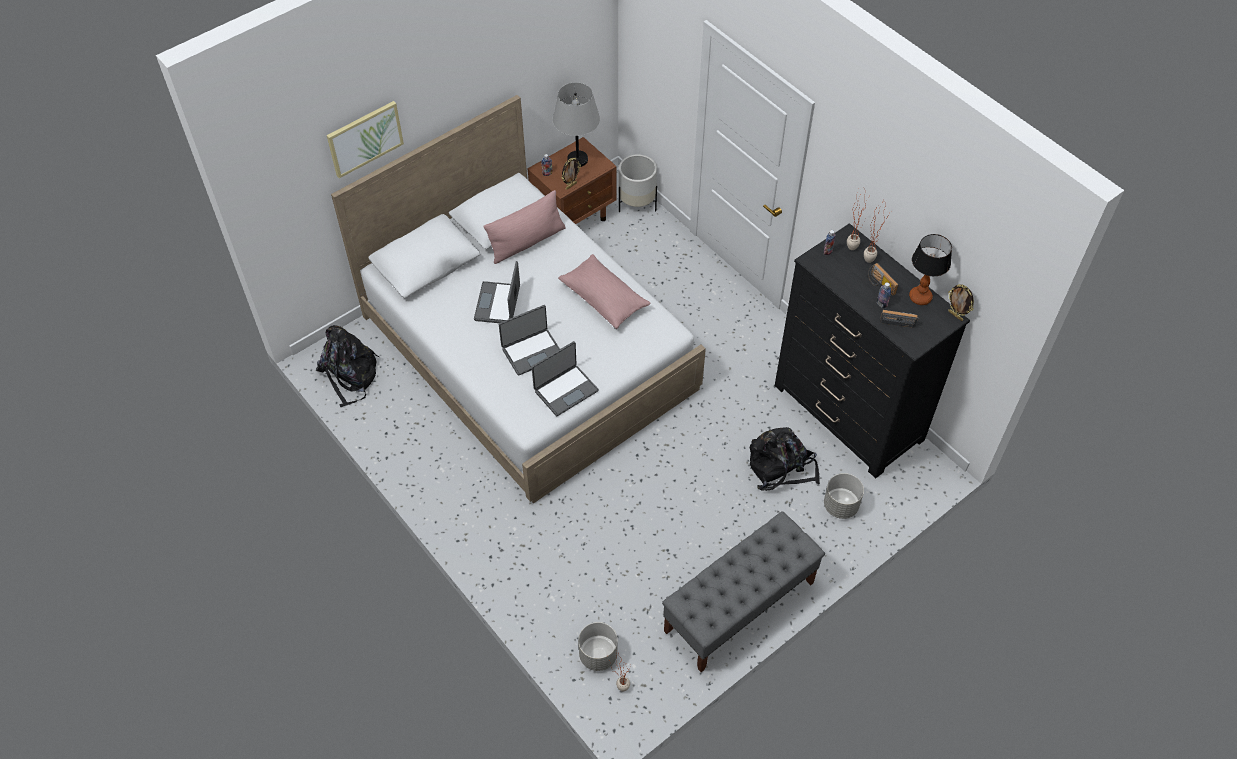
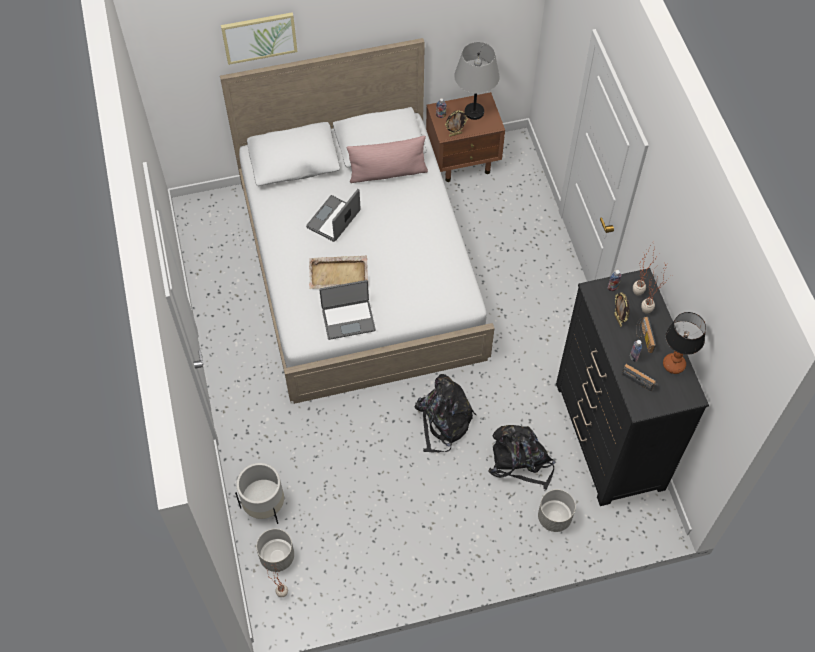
camera: 25 degrees right, 5 degrees up
black backpack [316,325,379,407] -> black backpack moved to [415,374,477,452]
laptop [499,305,560,376] -> beige tray [309,255,368,289]
pink pillow [558,254,651,329] -> none
white planter [619,154,657,212] -> white planter moved to [235,463,284,524]
grey bench [662,511,825,672] -> none
picture frame [948,284,974,321] -> picture frame moved to [614,292,630,327]

